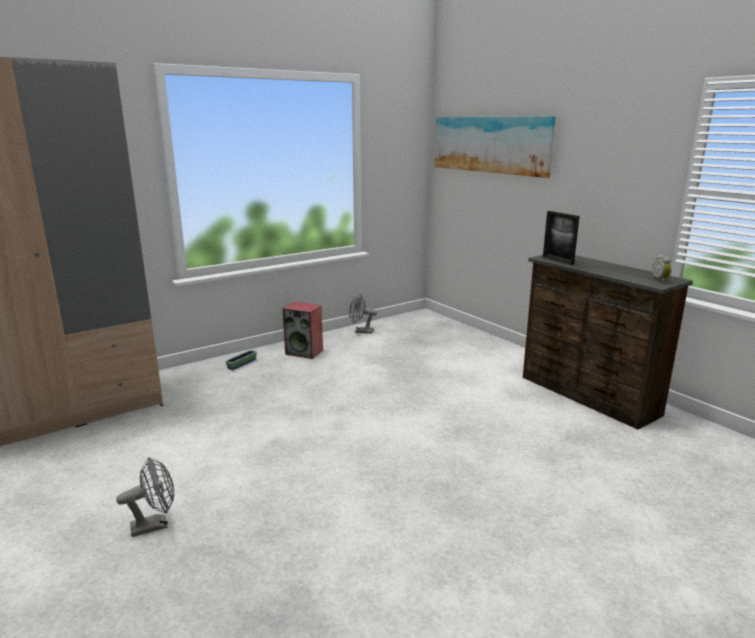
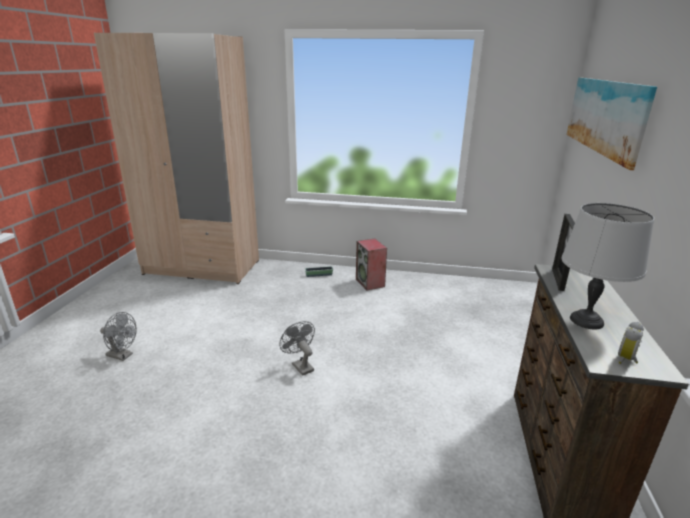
camera: 45 degrees right, 5 degrees up
grey fan [349,294,377,334] -> grey fan moved to [279,321,315,376]
none -> grey table lamp [561,203,654,329]

